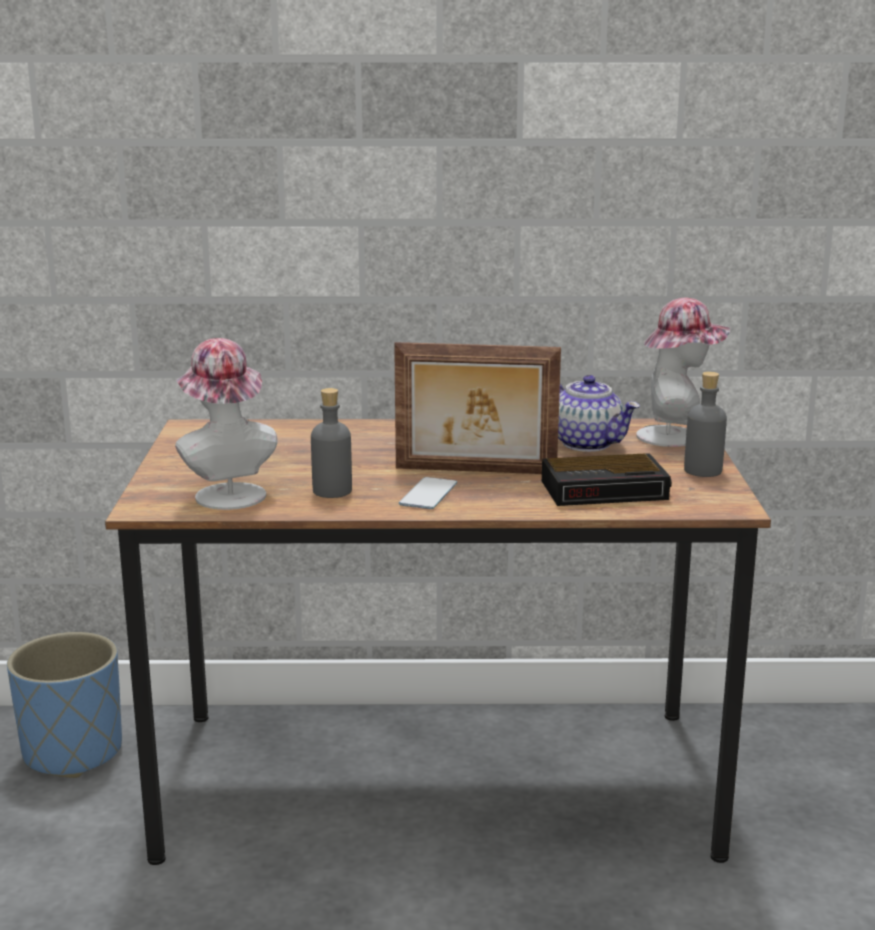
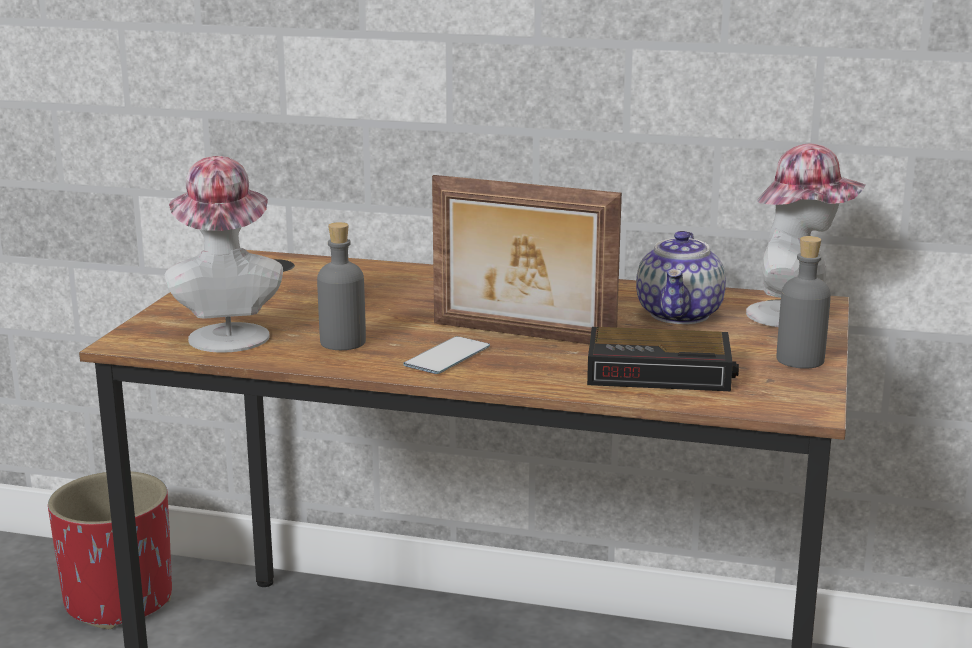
camera: 15 degrees right, 0 degrees up
blue planter [7,632,122,778] -> red planter [48,471,172,629]
teapot [558,375,640,452] -> teapot turned 45 degrees clockwise [636,231,726,324]

